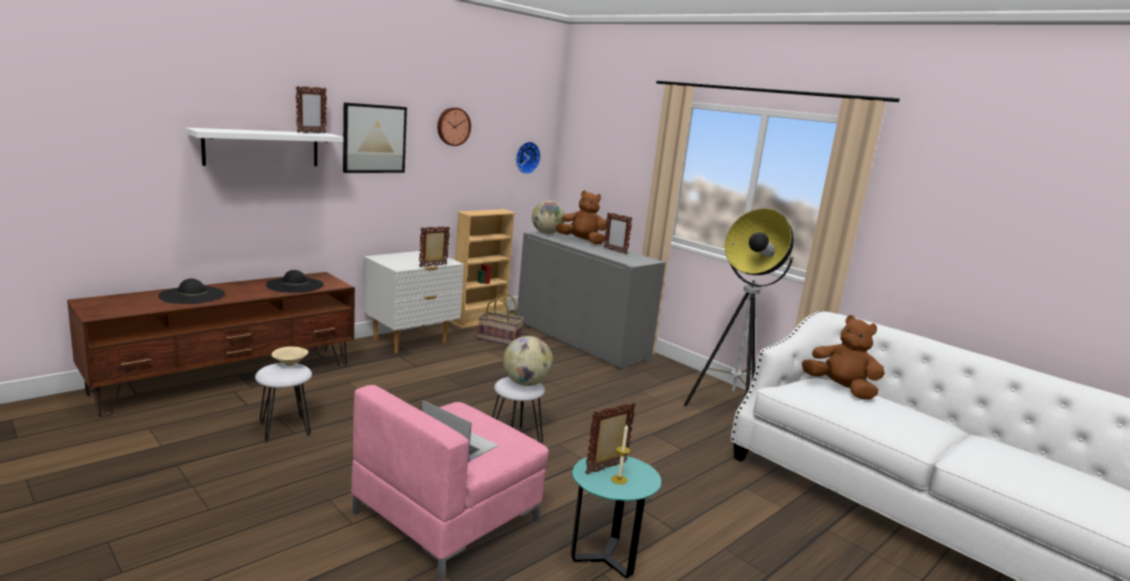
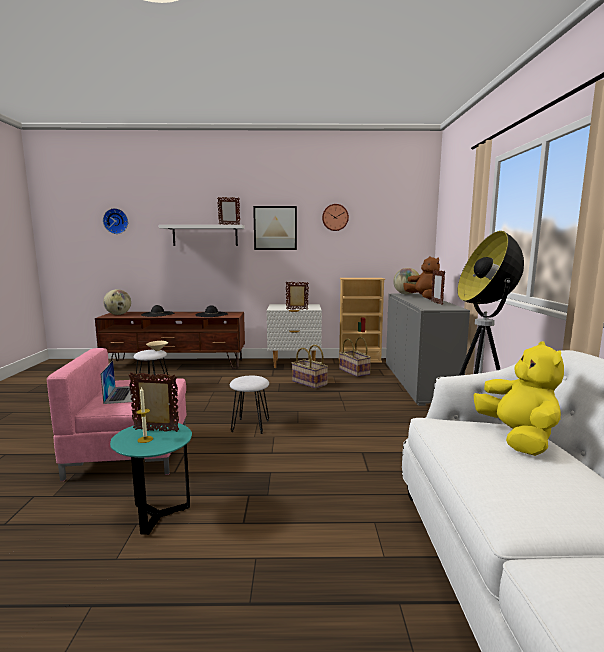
camera: 45 degrees right, 5 degrees down
globe [503,336,553,386] -> globe moved to [103,289,131,315]
wall clock [516,142,541,174] -> wall clock moved to [103,208,128,234]
brown plush toy [802,315,885,400] -> yellow plush toy [474,341,564,456]
none -> basket [292,345,328,389]

